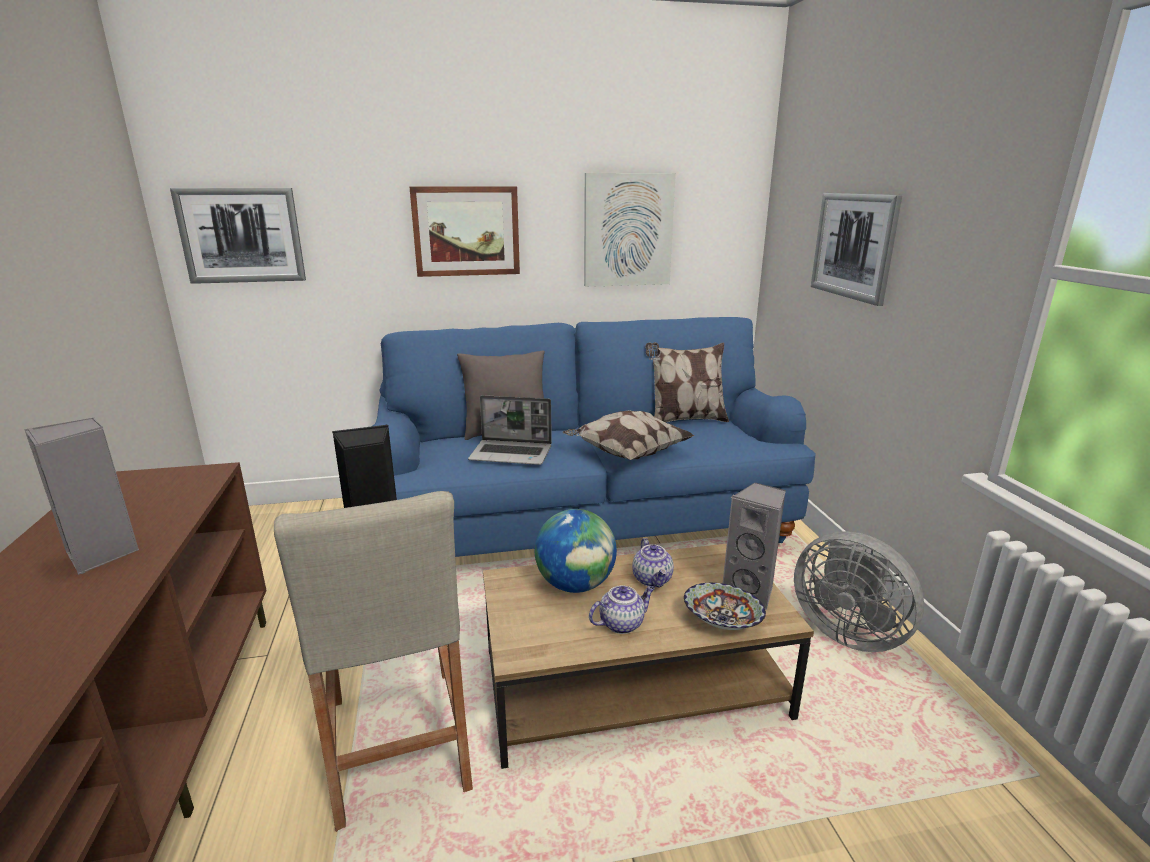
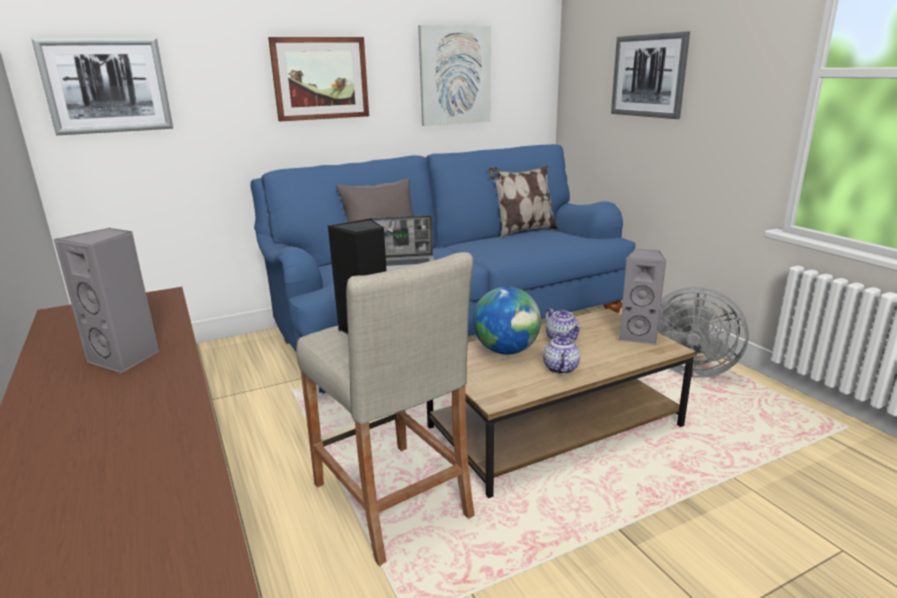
camera: 15 degrees left, 0 degrees up
pillow [563,410,694,460] -> none
teapot [589,585,655,634] -> teapot turned 45 degrees counterclockwise [543,333,580,374]
bowl [684,583,766,630] -> none

